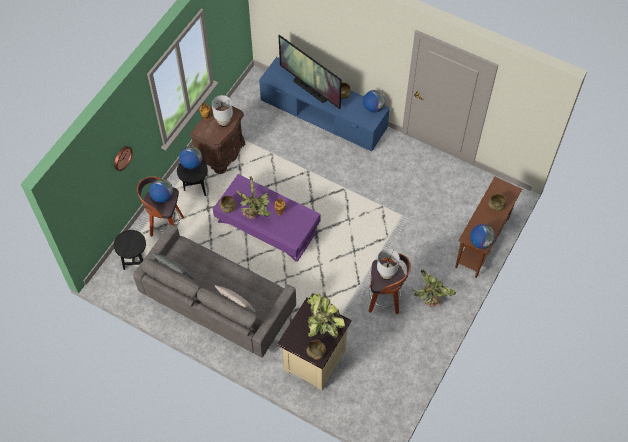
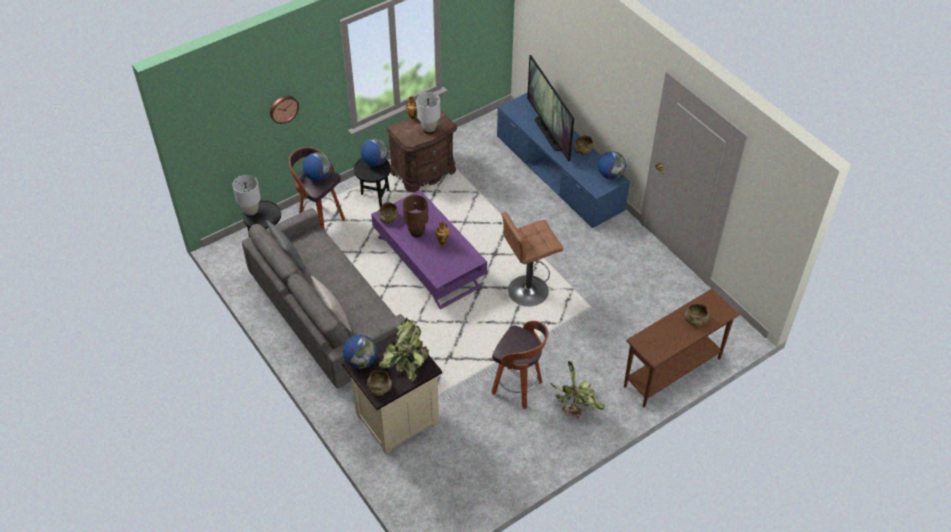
camera: 25 degrees right, 10 degrees down
potted plant [236,176,271,219] -> brown table lamp [403,195,428,237]
white table lamp [377,249,400,280] -> white table lamp moved to [233,175,261,217]
globe [470,224,495,249] -> globe moved to [343,335,377,369]
none -> brown stool [502,212,563,307]

